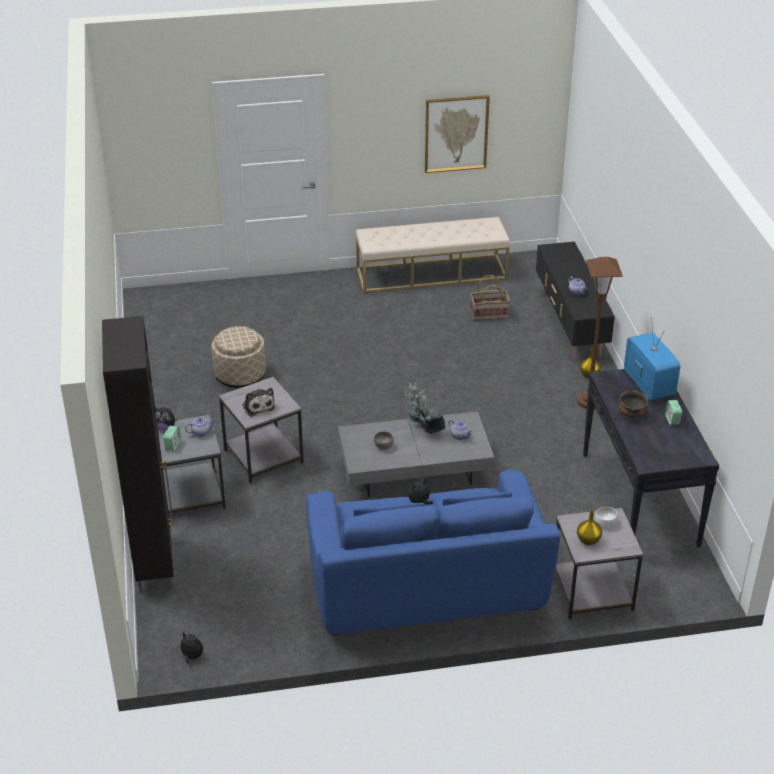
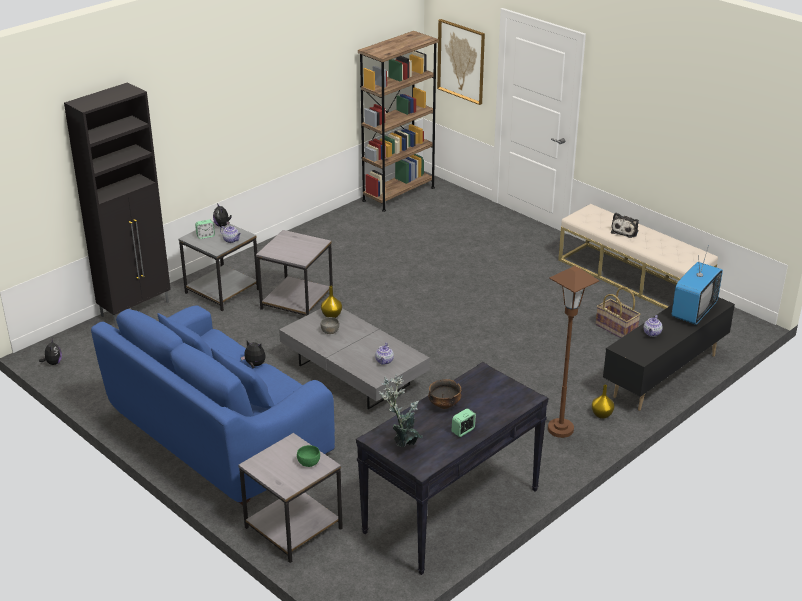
camera: 55 degrees right, 5 degrees down
beige ottoman [211,326,266,388] -> none
plush toy [242,388,275,417] -> plush toy moved to [611,213,639,238]
potted plant [405,382,446,434] -> potted plant moved to [379,374,423,447]
picture [425,95,490,173] -> picture moved to [437,19,485,105]
yellow vase [577,509,602,545] -> yellow vase moved to [321,286,342,318]
white bowl [595,506,617,527] -> green bowl [297,445,320,467]
television [624,317,680,400] -> television moved to [671,245,723,325]
none -> brown bookcase [358,31,439,212]

